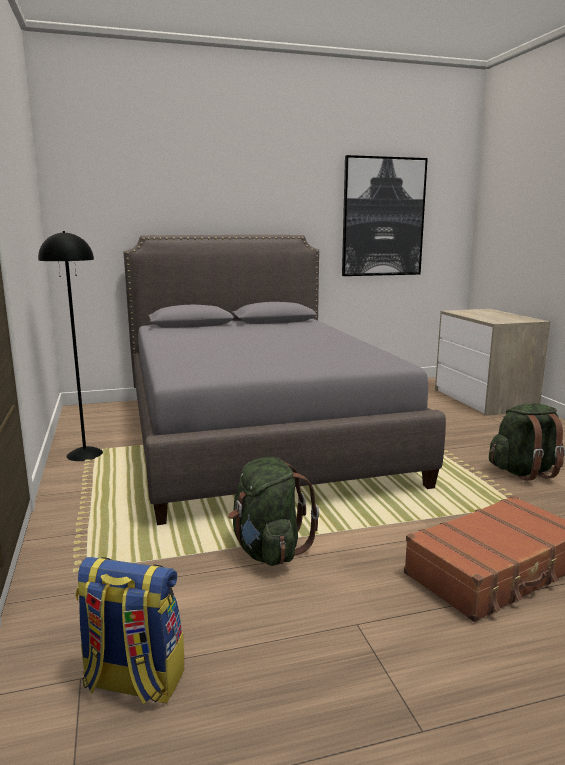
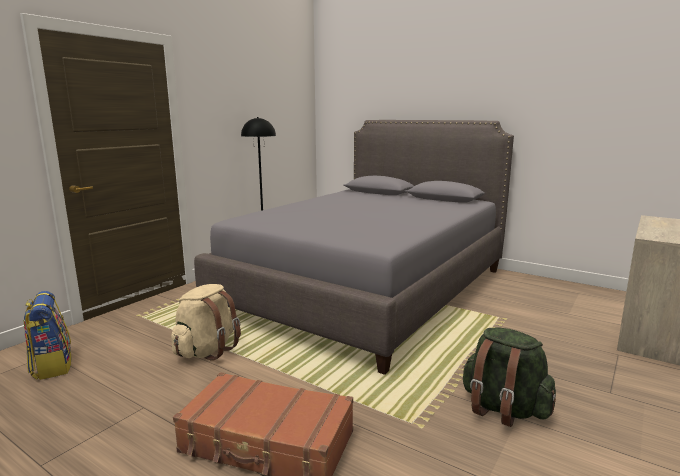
camera: 50 degrees right, 0 degrees up
green backpack [228,457,319,566] -> beige backpack [171,284,241,361]
picture [342,155,428,276] -> none

